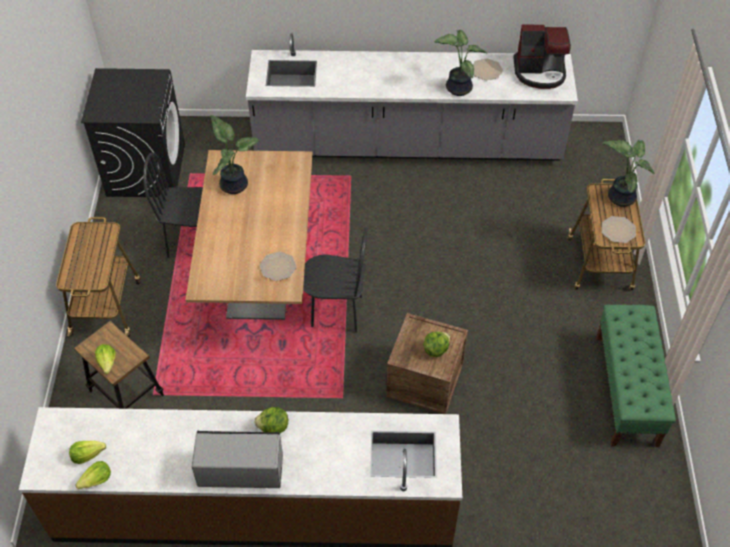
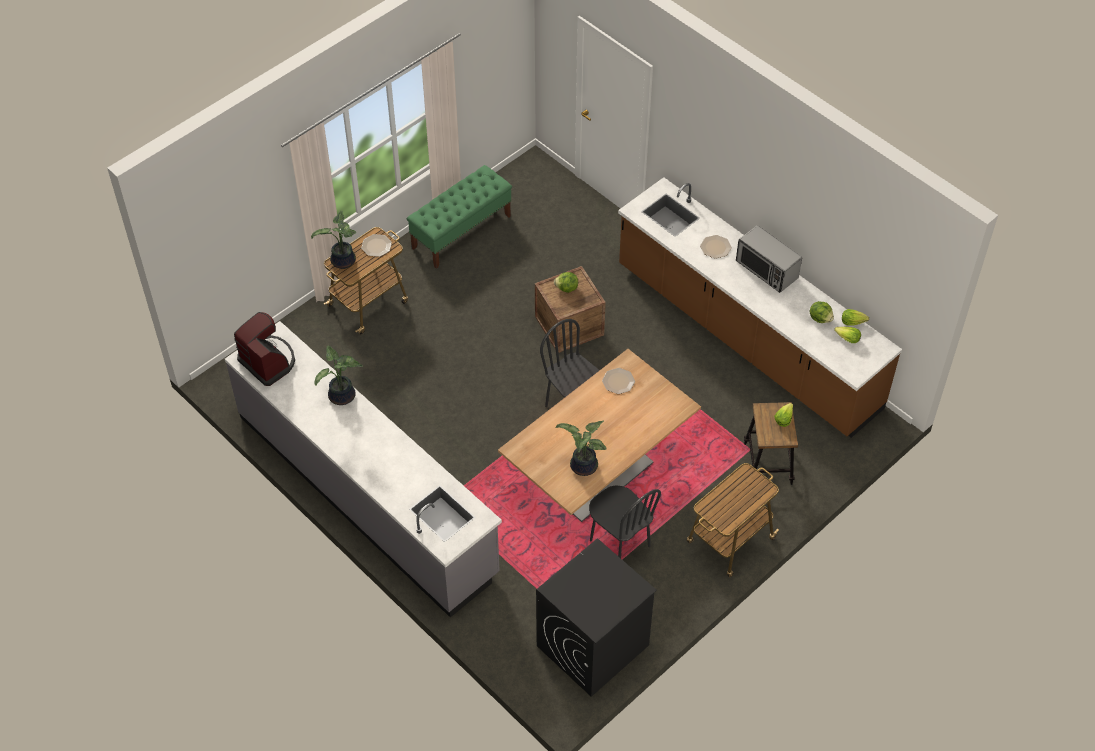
camera: 135 degrees left, 0 degrees up
lettuce [254,407,288,433] -> lettuce moved to [810,301,834,323]
plate [473,58,503,80] -> plate moved to [700,235,732,259]

